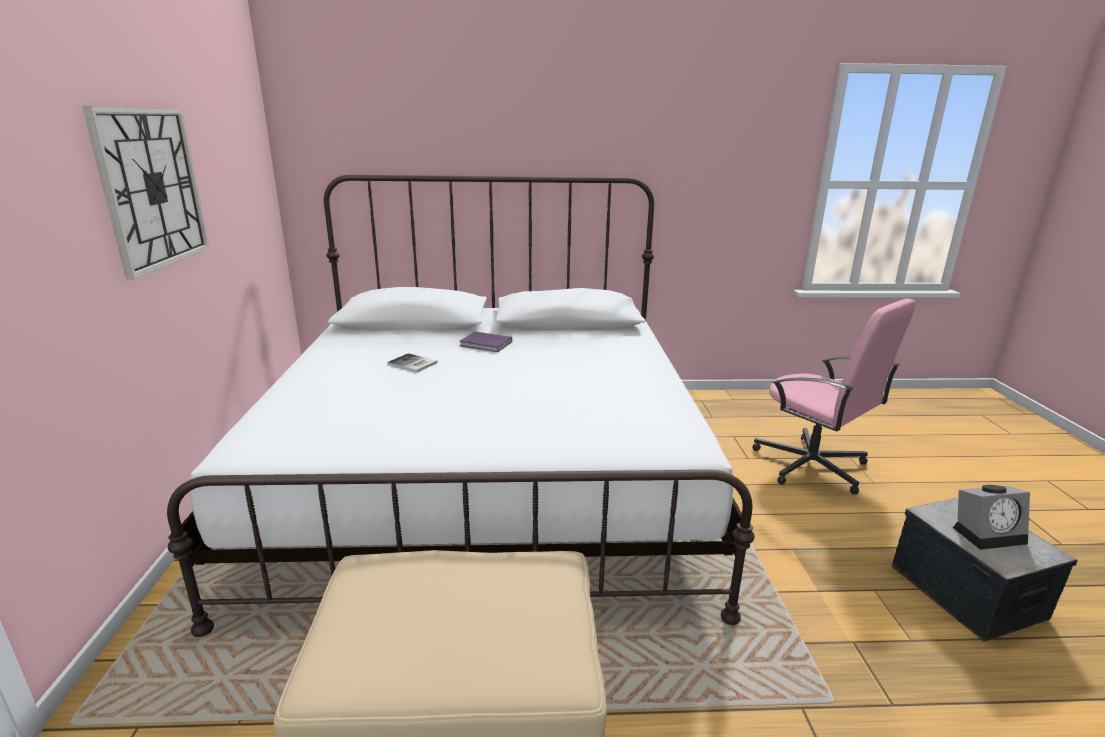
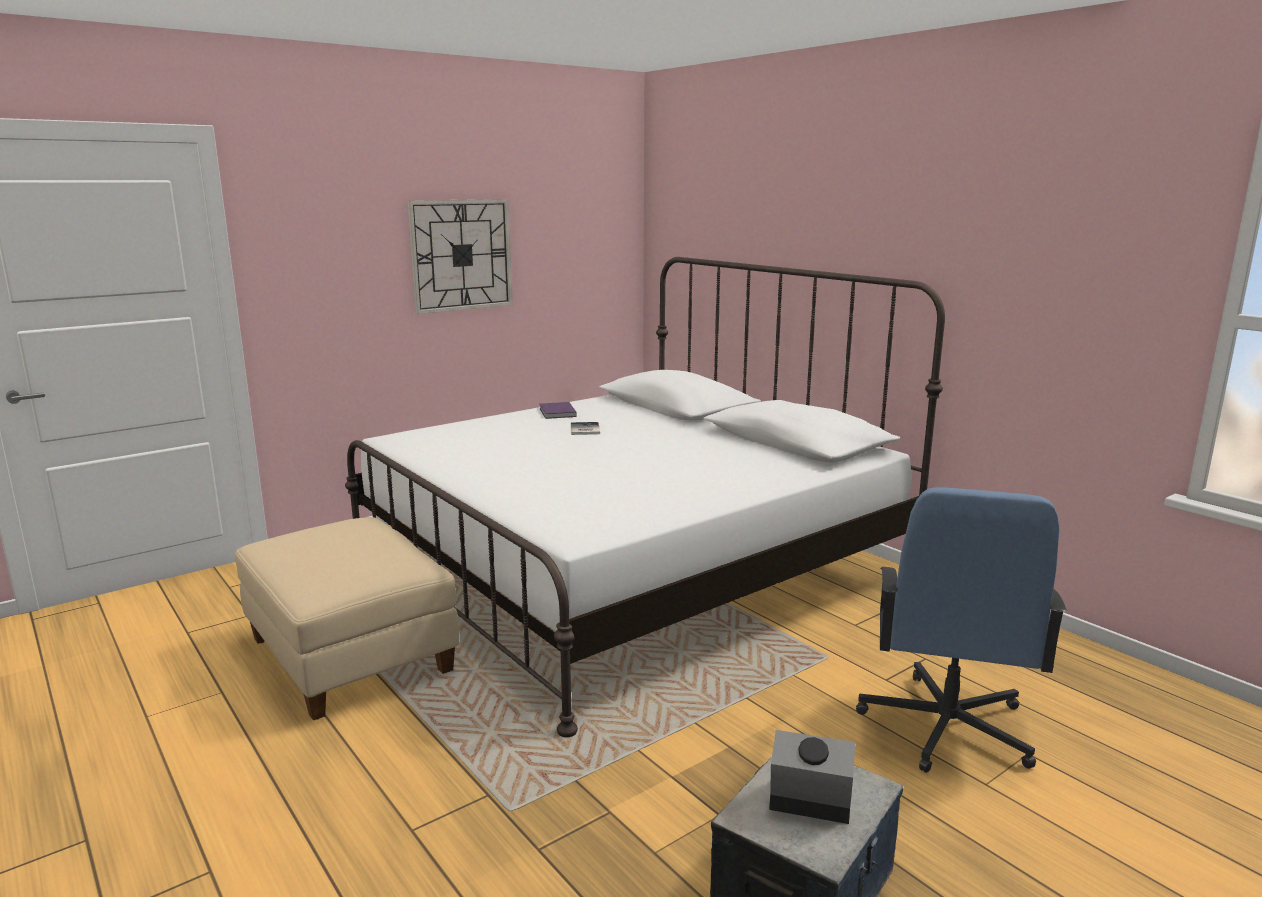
camera: 55 degrees right, 5 degrees down
purple book [459,332,512,352] -> purple book moved to [539,402,577,419]
pink office chair [752,299,916,494] -> blue office chair [856,487,1067,773]
alarm clock [953,485,1030,550] -> alarm clock turned 150 degrees clockwise [769,730,855,824]

